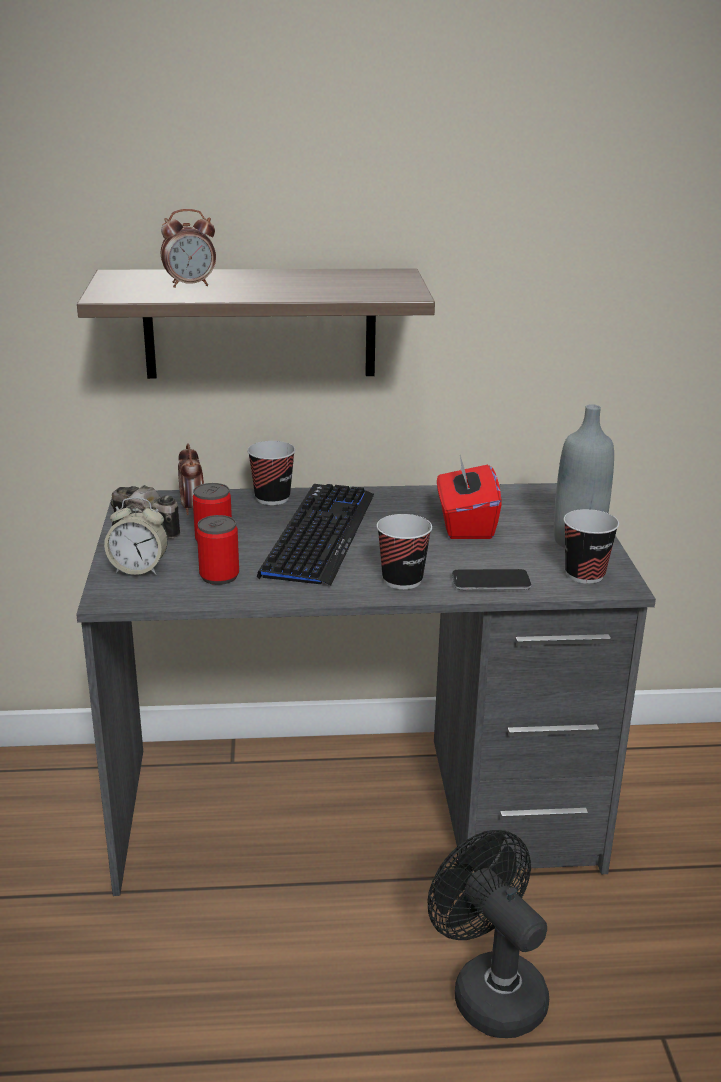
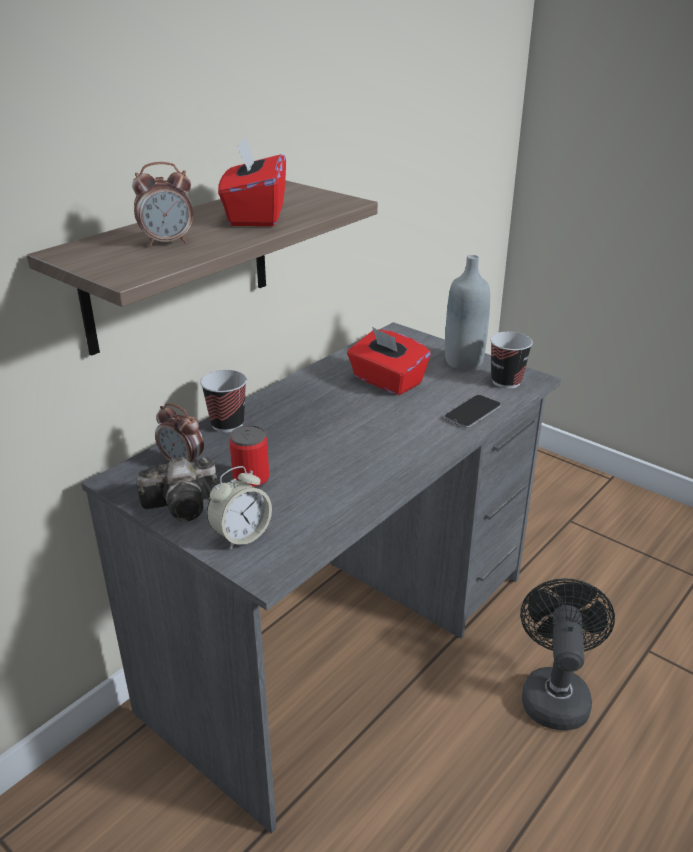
camera: 45 degrees left, 5 degrees up
alarm clock [161,209,216,288] -> alarm clock turned 45 degrees clockwise [132,162,193,246]
can [197,515,239,585] -> none
keyboard [257,484,374,585] -> none
cup [377,514,432,589] -> none
black fan [427,830,549,1038] -> black fan turned 90 degrees clockwise [520,578,615,730]
none -> red tissue box [218,137,286,226]

